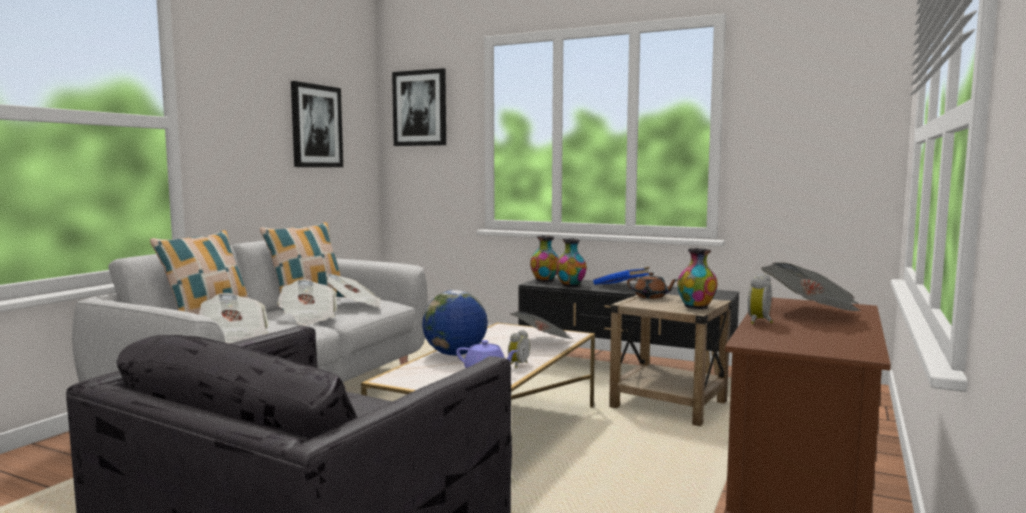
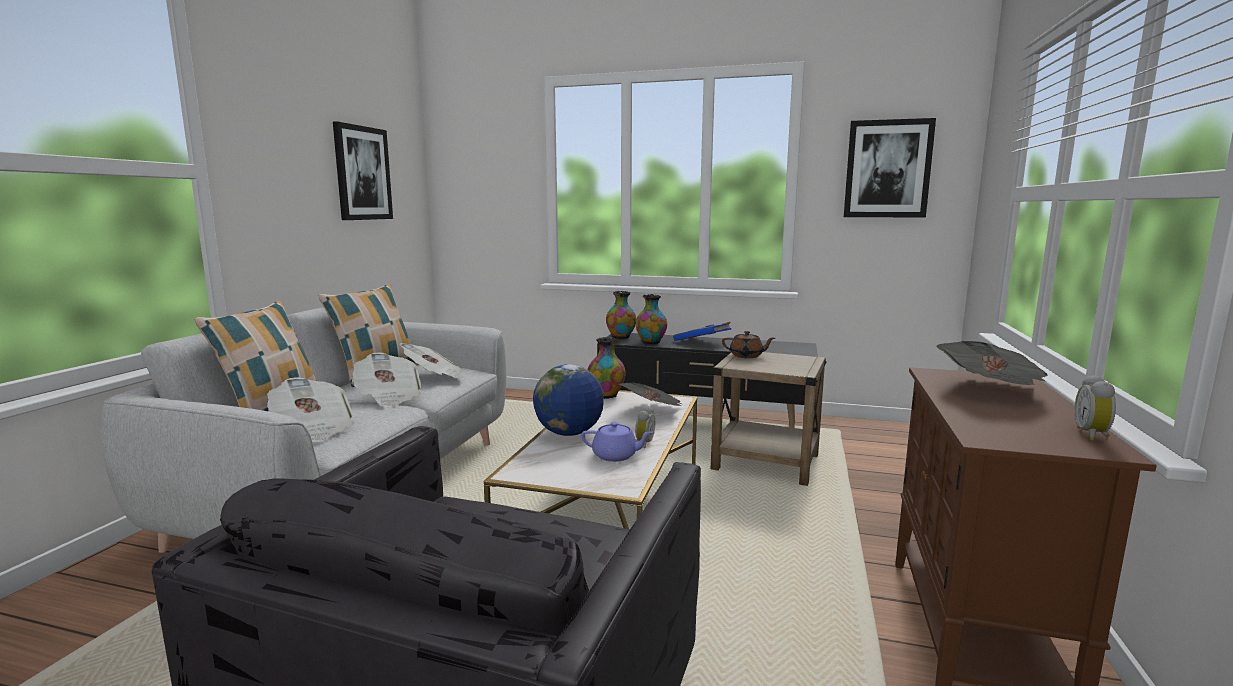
camera: 10 degrees left, 5 degrees up
picture [392,68,446,146] -> picture moved to [844,118,936,218]
vase [677,248,718,310] -> vase moved to [588,337,626,399]
alarm clock [748,273,773,324] -> alarm clock moved to [1075,375,1116,441]

